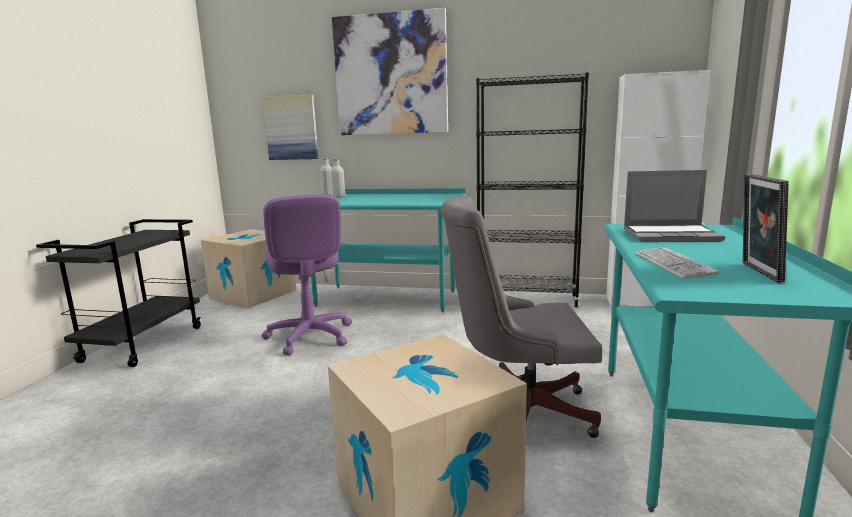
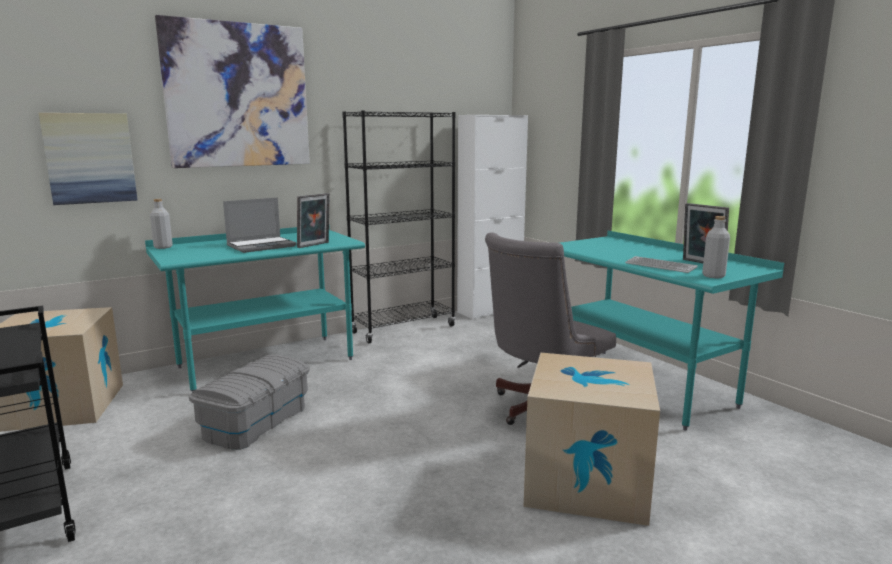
camera: 45 degrees left, 0 degrees up
purple office chair [261,194,352,355] -> grey storage box [189,355,310,450]
grey bottle [330,159,345,198] -> grey bottle moved to [702,216,730,278]
laptop [624,170,725,242] -> laptop moved to [223,197,297,253]
none -> picture frame [297,193,330,248]

